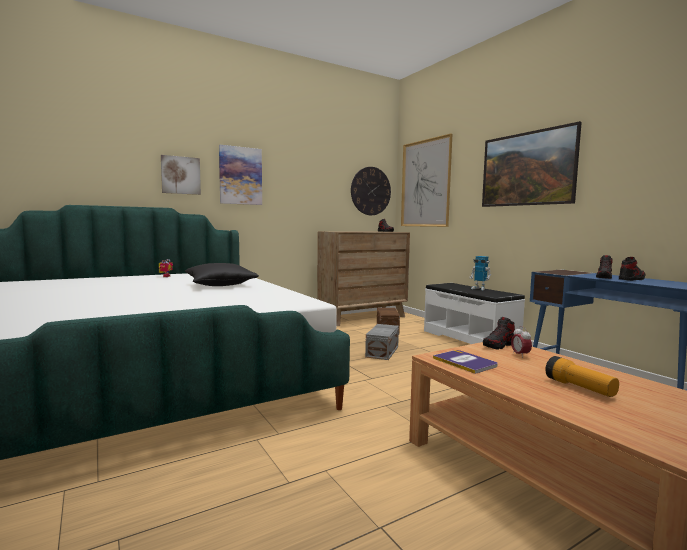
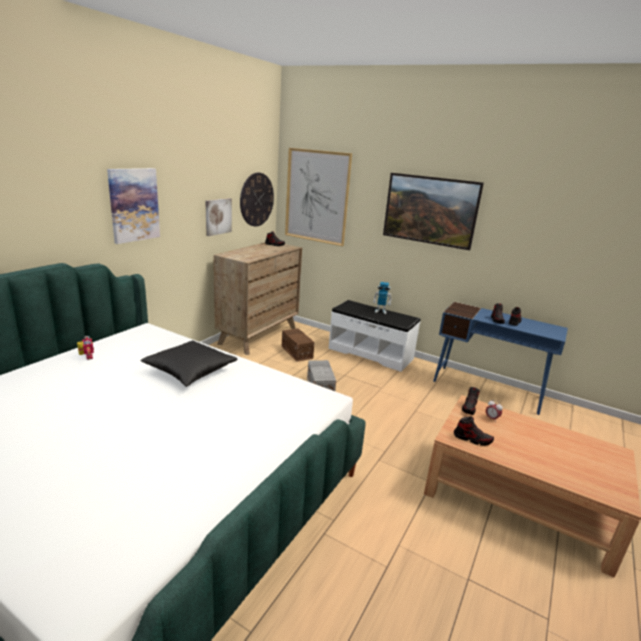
camera: 30 degrees left, 15 degrees up
picture [161,155,201,195] -> picture moved to [206,198,232,236]
book [433,350,498,374] -> shoe [454,416,494,446]
flashlight [545,356,619,397] -> none

